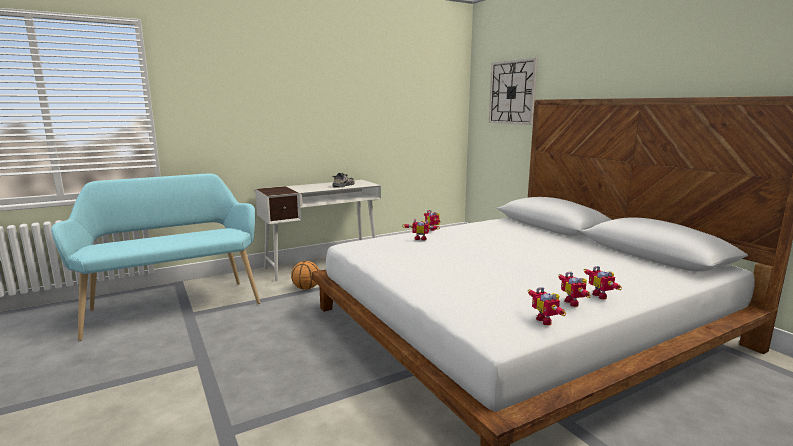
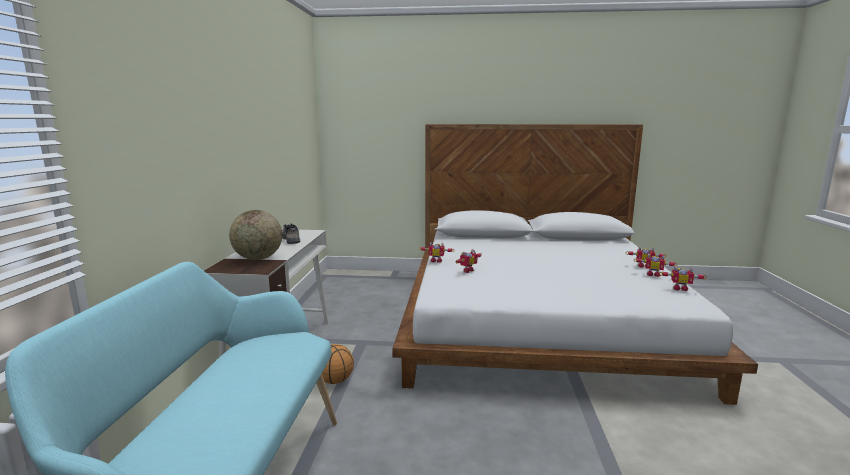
camera: 55 degrees left, 0 degrees up
wall clock [489,58,538,125] -> none
none -> globe [229,210,282,260]

